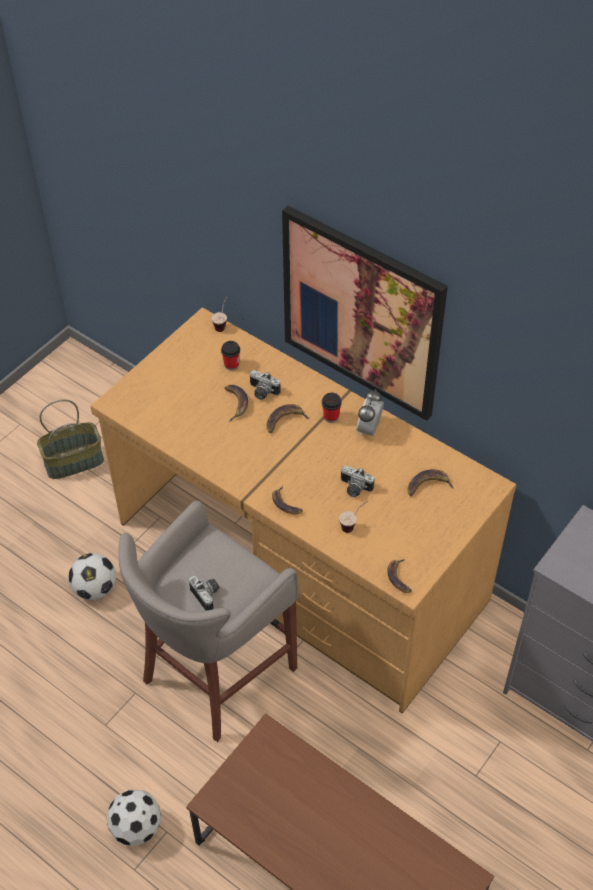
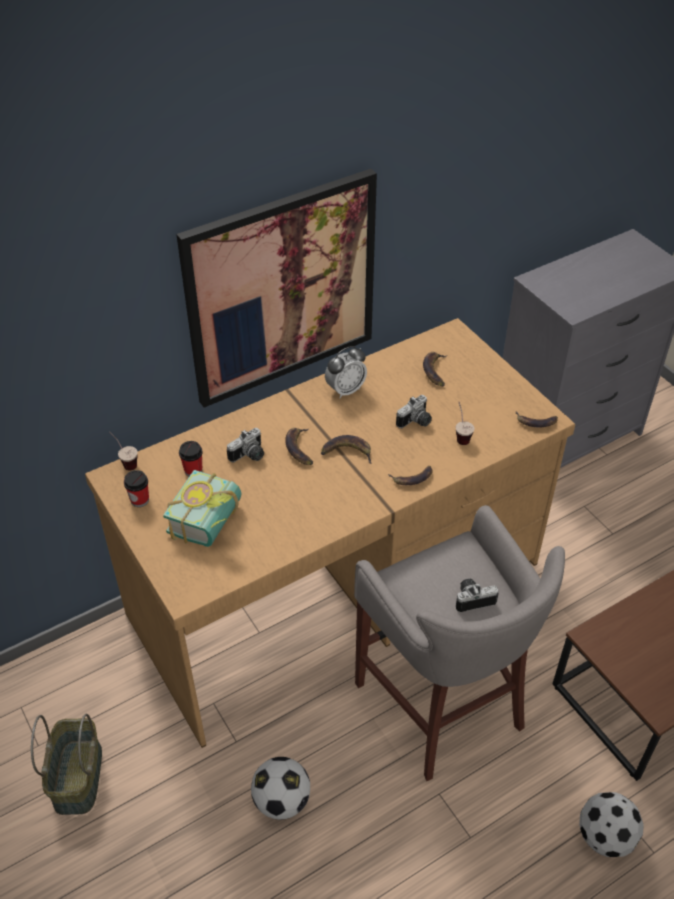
camera: 70 degrees left, 5 degrees down
banana [224,385,248,421] -> banana moved to [321,435,371,464]
cup [322,393,342,423] -> cup moved to [124,470,149,507]
alarm clock [356,389,384,436] -> alarm clock turned 75 degrees counterclockwise [325,346,367,398]
none -> book [163,470,242,547]

